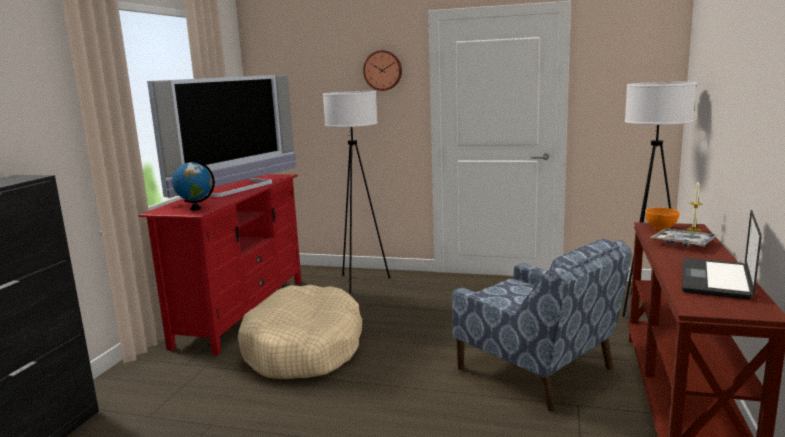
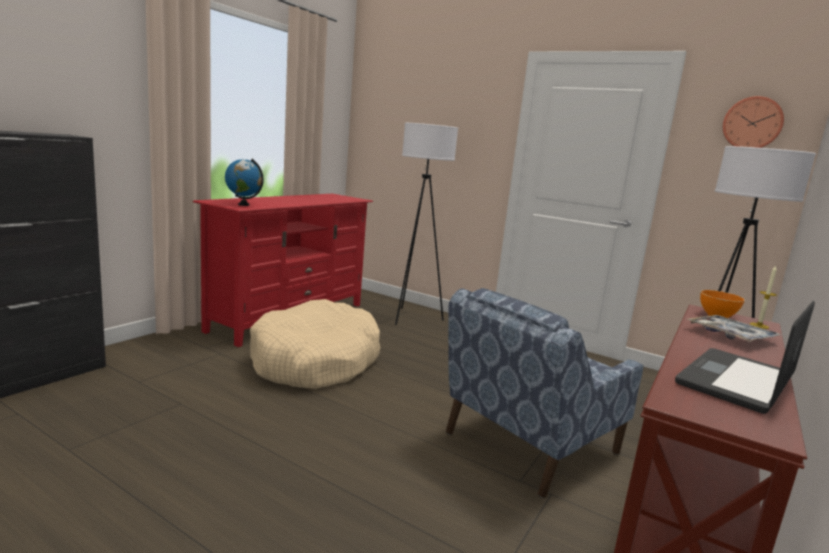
camera: 15 degrees right, 0 degrees up
television [147,75,297,198] -> none
wall clock [363,50,402,91] -> wall clock moved to [723,96,784,148]
blue armchair [452,239,632,412] -> blue armchair turned 75 degrees clockwise [446,288,643,498]

